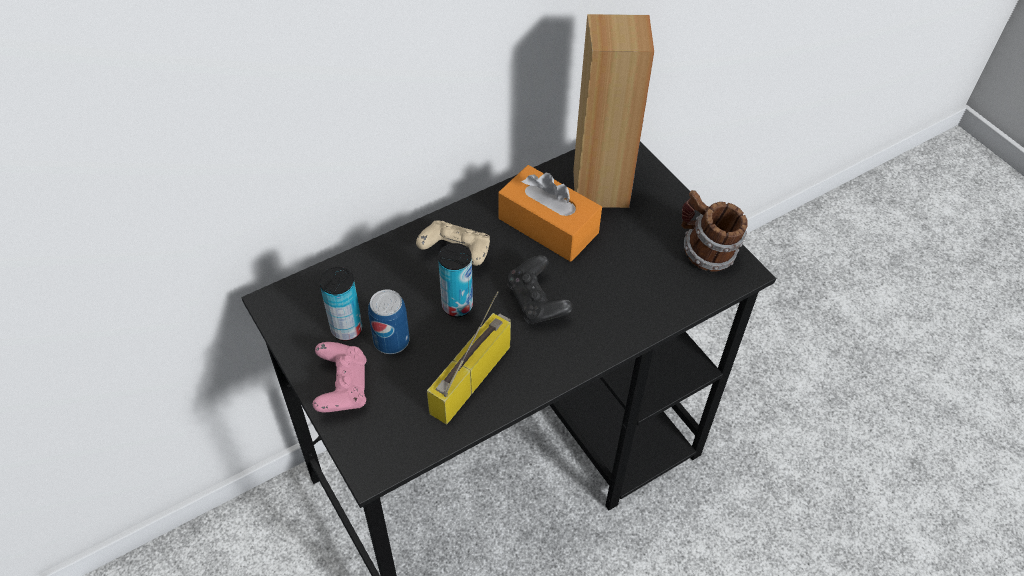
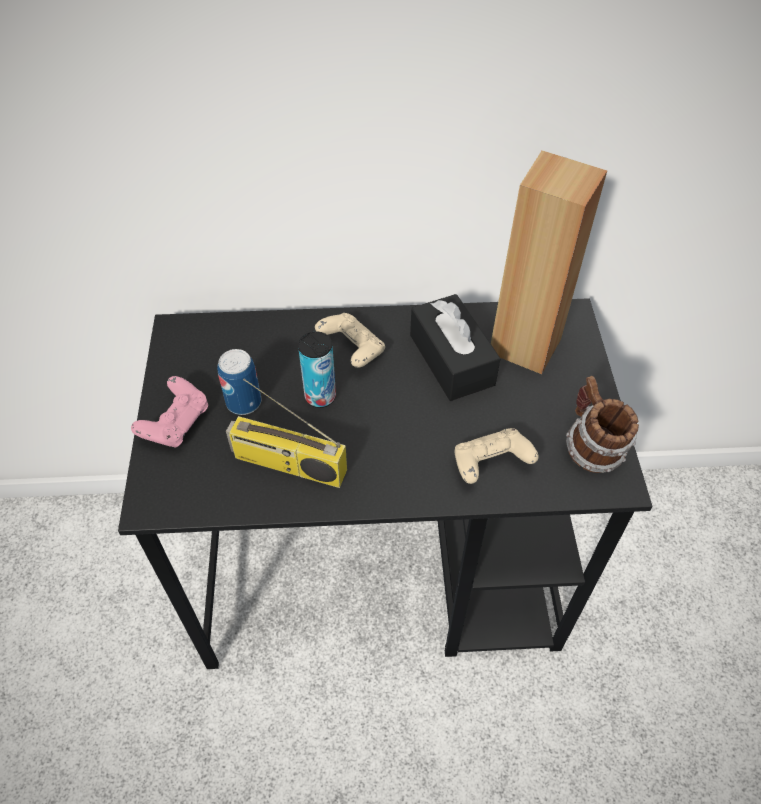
camera: 30 degrees right, 0 degrees up
can [319,267,363,341] -> none
radio [427,291,511,425] -> radio turned 135 degrees counterclockwise [226,378,347,488]
orange tissue box [498,165,602,262] -> black tissue box [410,294,501,401]
black game controller [507,255,573,324] -> none
none -> beige game controller [455,428,539,484]

